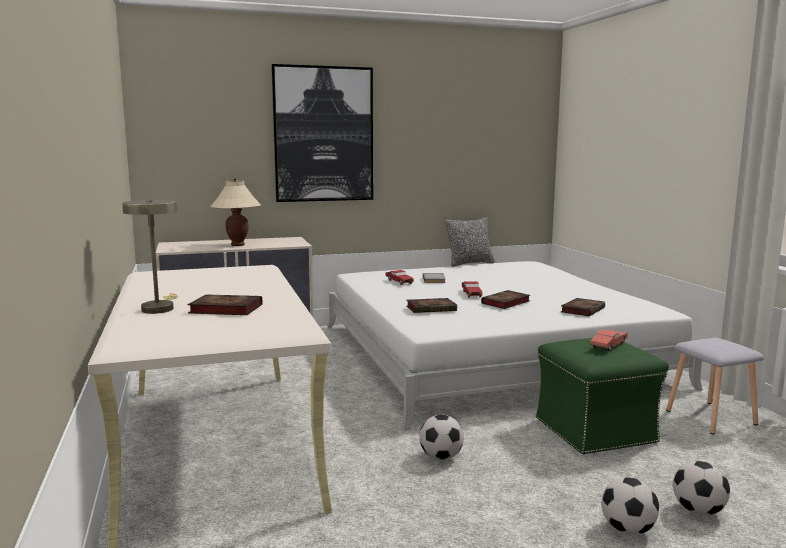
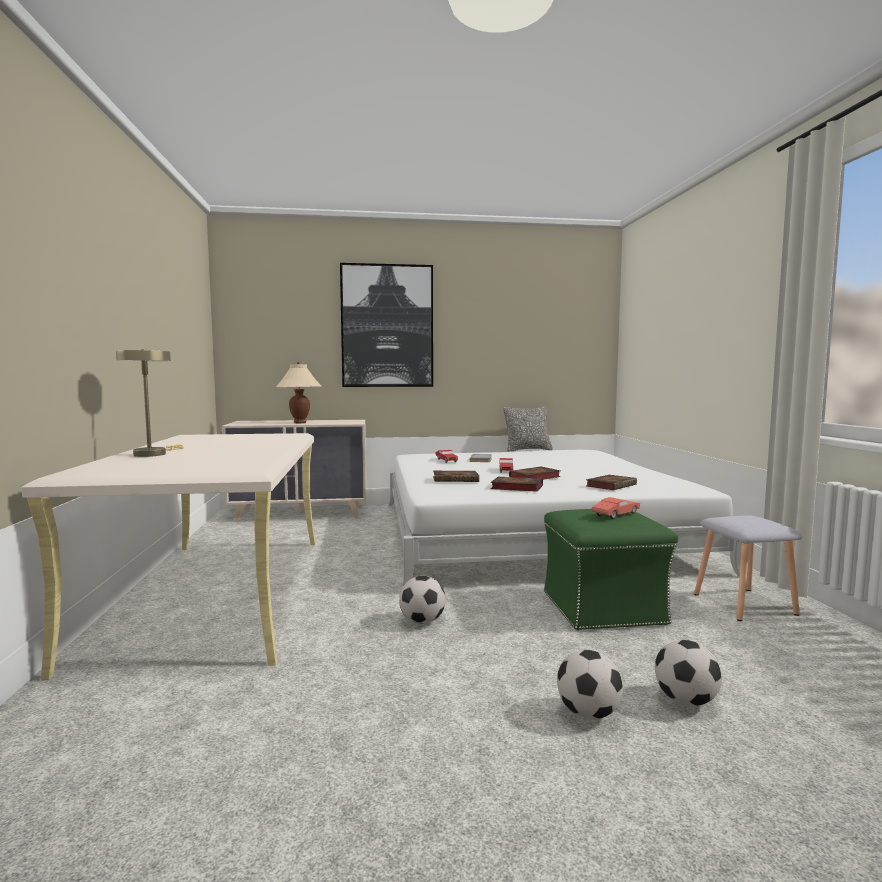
camera: 10 degrees right, 5 degrees down
book [188,294,262,315] -> book moved to [491,477,543,492]

